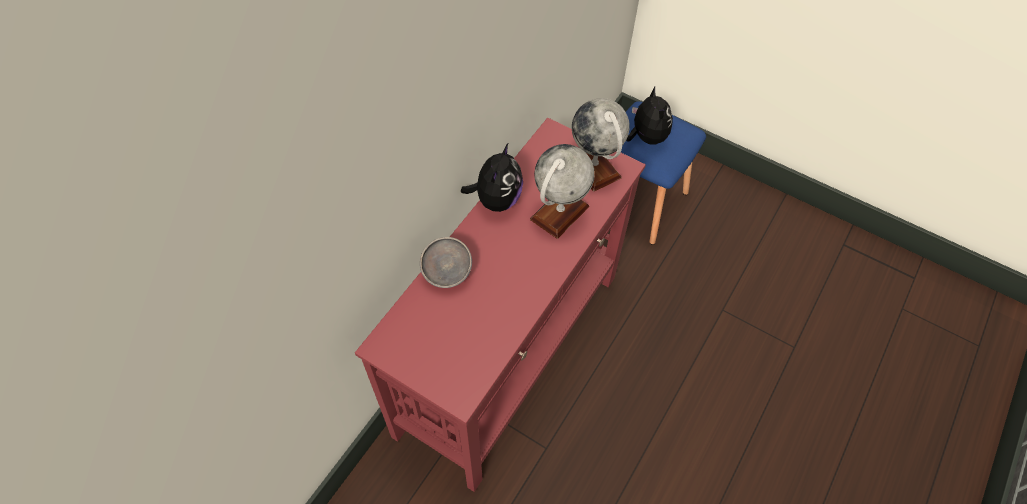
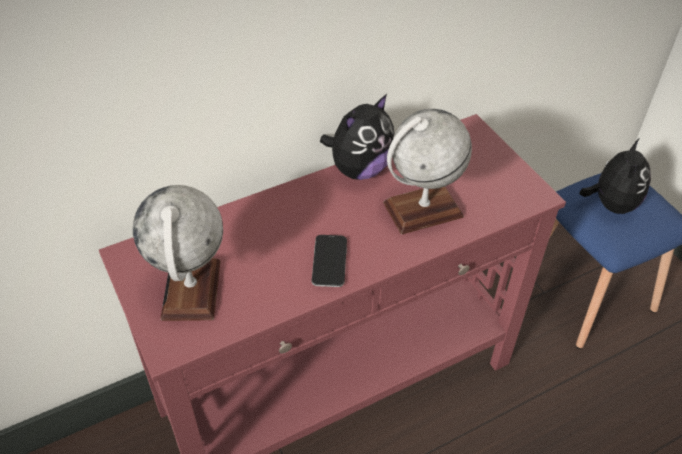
camera: 30 degrees right, 10 degrees down
grey bowl [420,237,472,288] -> none
globe [572,98,630,192] -> globe moved to [133,185,223,321]
none -> phone [312,235,347,287]

